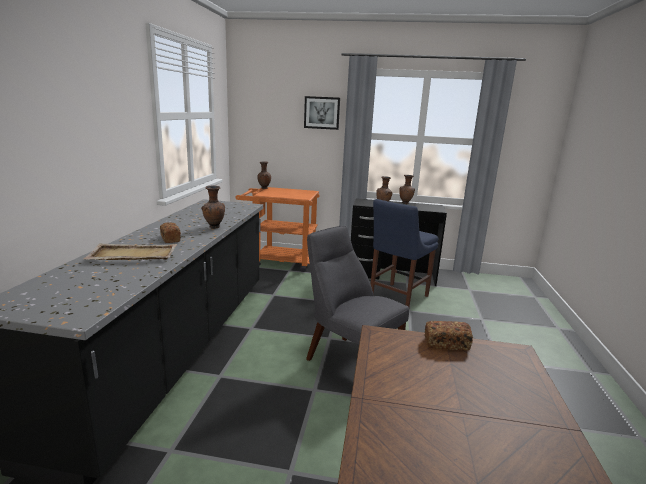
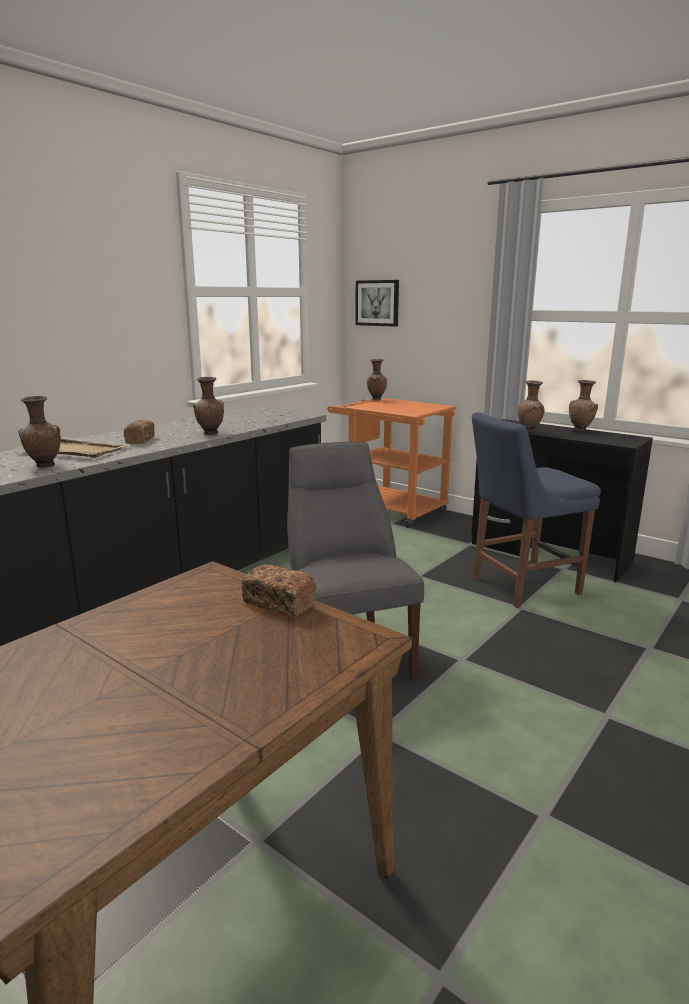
camera: 30 degrees right, 0 degrees up
picture [304,96,340,130] -> picture moved to [355,280,399,327]
none -> brown vase [18,396,61,468]

